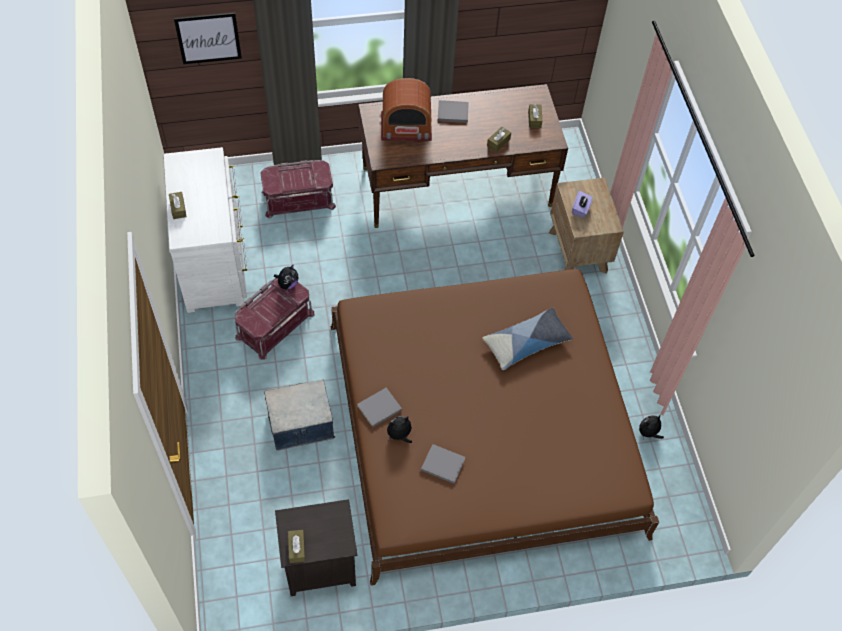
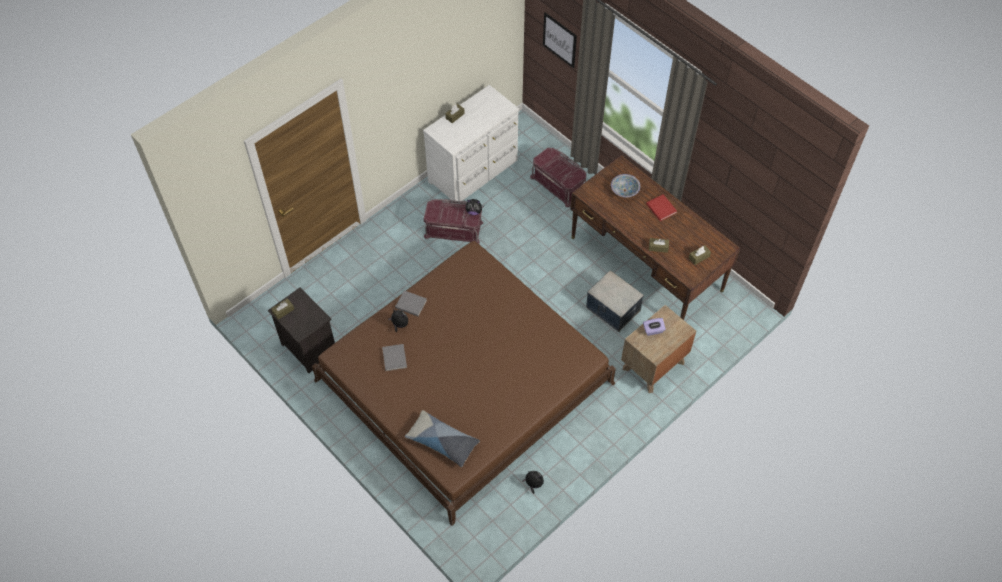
camera: 60 degrees right, 0 degrees up
storage box [264,379,335,450] -> storage box moved to [586,270,644,332]
radio [381,78,432,141] -> bowl [611,174,640,197]
grey book [438,100,469,123] -> red book [646,194,677,221]
pillow [482,307,573,370] -> pillow moved to [405,410,480,467]

